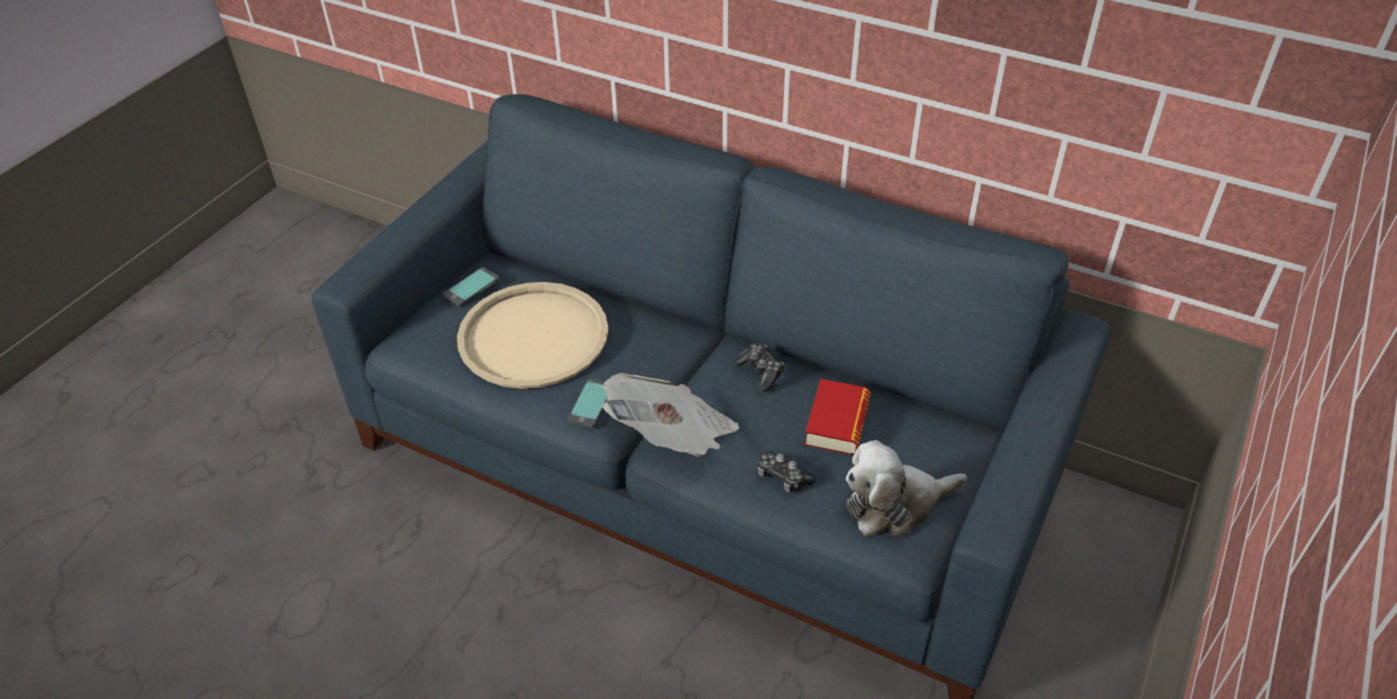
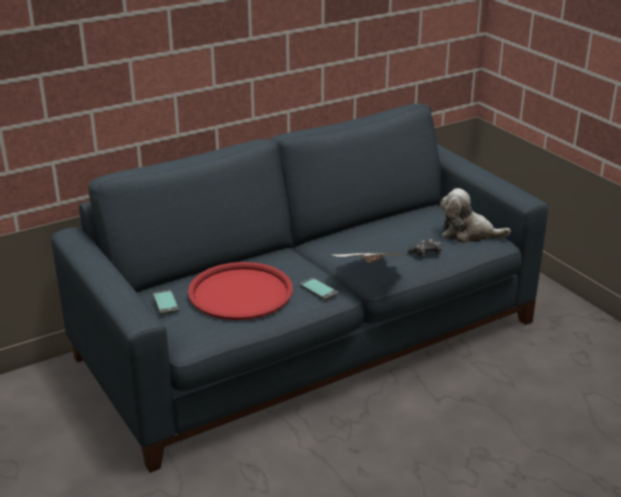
camera: 60 degrees left, 15 degrees down
beige tray [457,282,609,389] -> red tray [188,262,293,320]
game controller [734,343,784,392] -> none
book [804,379,871,455] -> none
plush toy [846,440,967,537] -> plush toy turned 90 degrees clockwise [440,188,511,243]

